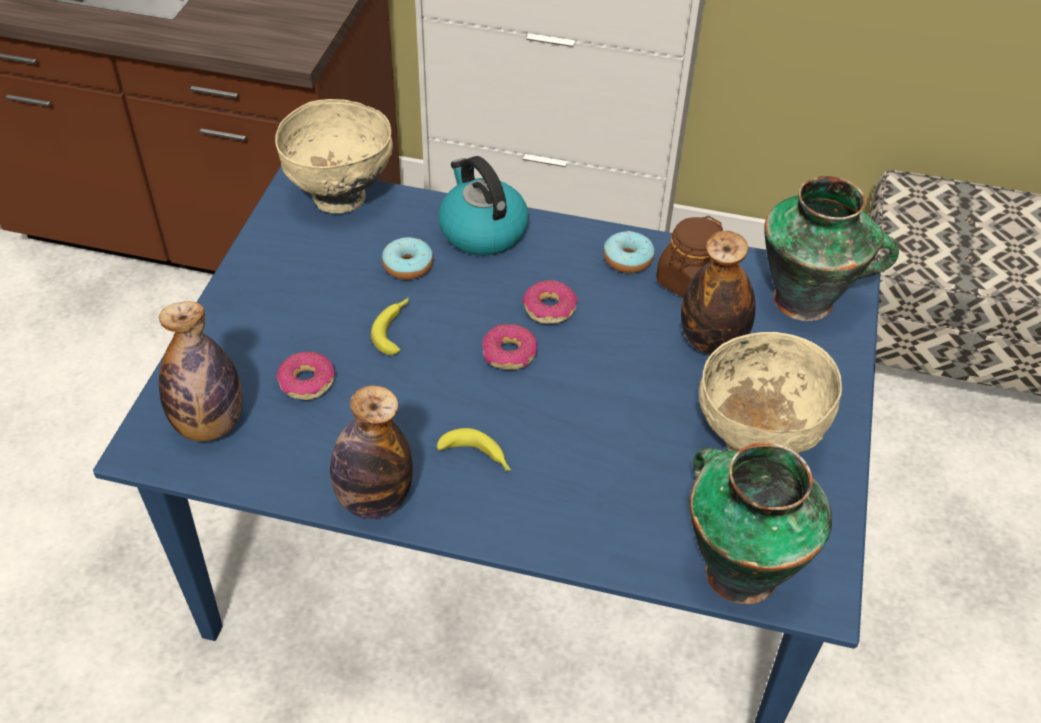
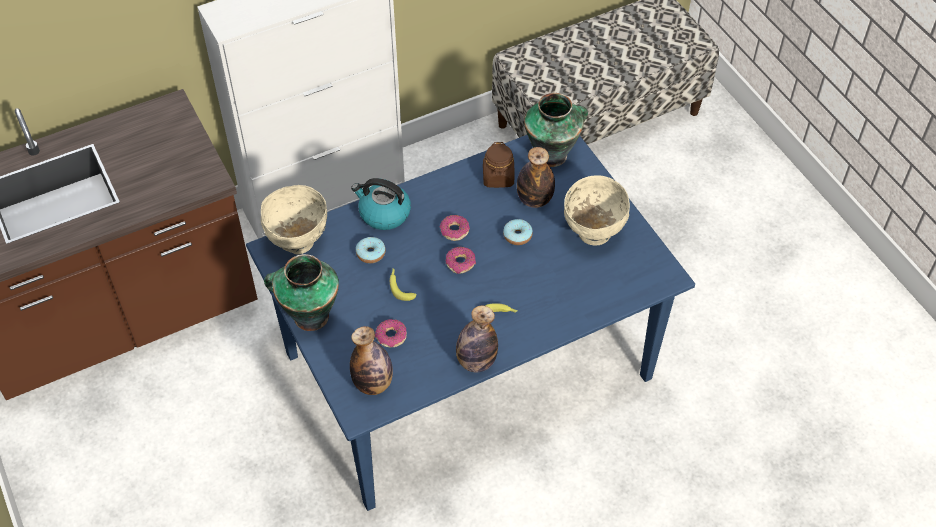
camera: 40 degrees left, 5 degrees up
donut [604,231,654,273] -> donut moved to [503,219,533,245]
vase [690,442,832,604] -> vase moved to [264,254,339,331]

